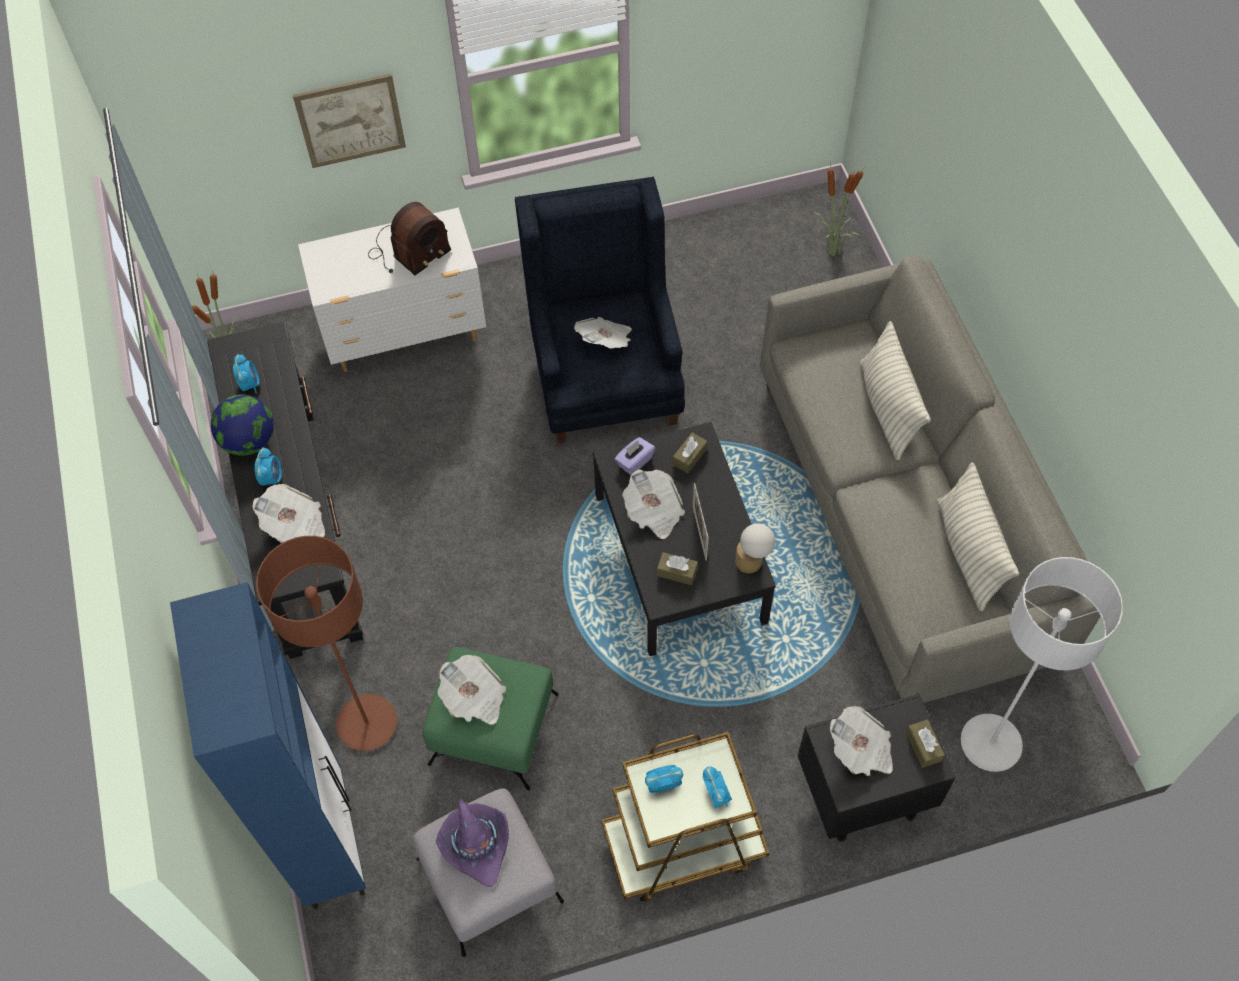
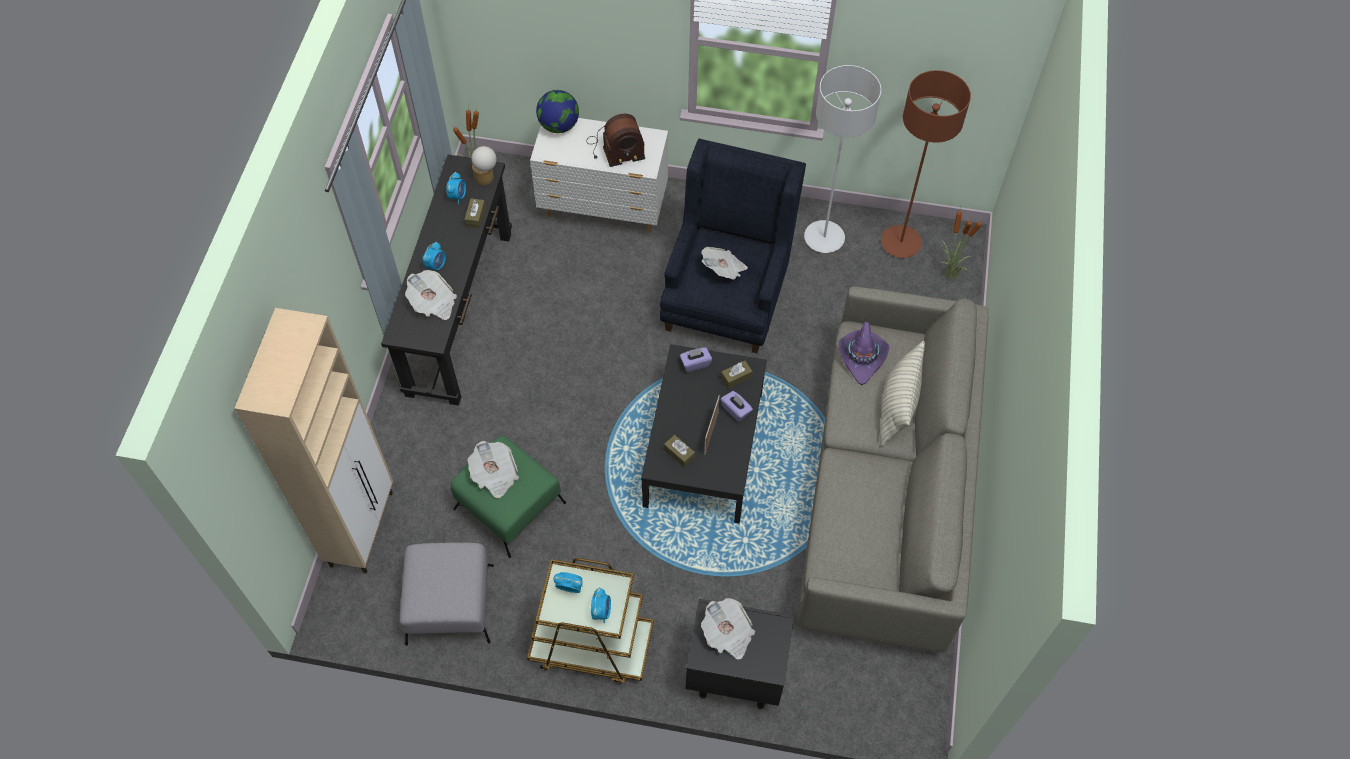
camera: 25 degrees right, 0 degrees up
blue cabinet [170,582,366,910] -> beige cabinet [234,308,393,574]
globe [211,395,274,456] -> globe moved to [536,90,579,133]
brown floor lamp [256,536,397,751] -> brown floor lamp moved to [881,70,971,258]
picture [293,74,406,168] -> none
purple hat [436,799,509,887] -> purple hat moved to [839,322,889,385]
newspaper [622,469,685,539] -> none
table lamp [735,523,775,573] -> table lamp moved to [471,146,497,185]
brown tissue box [906,719,945,768] -> brown tissue box moved to [464,198,486,228]
pillow [937,462,1019,611] -> none
grey floor lamp [961,557,1123,772] -> grey floor lamp moved to [804,65,881,253]
none -> purple tissue box [720,391,753,422]

